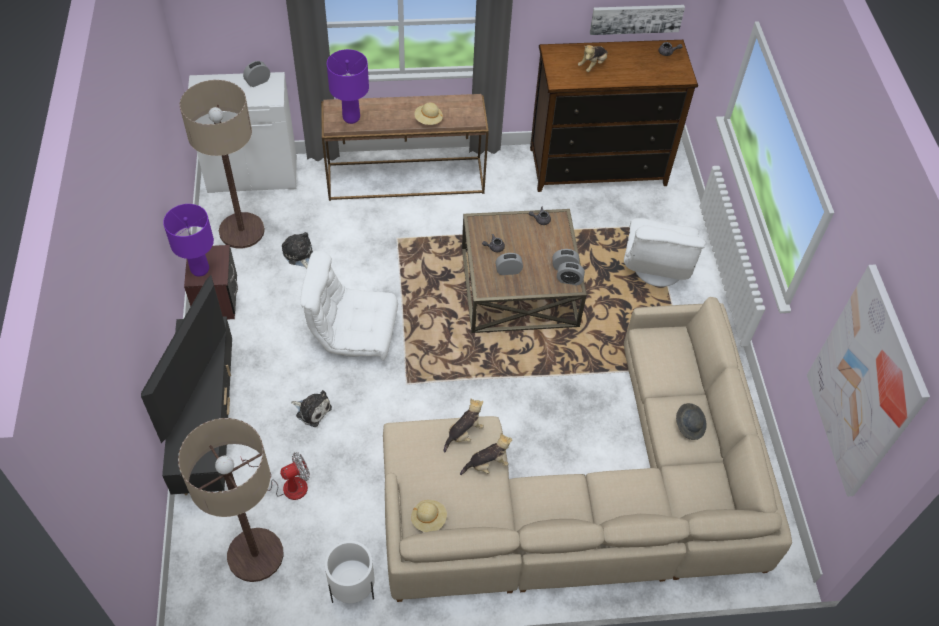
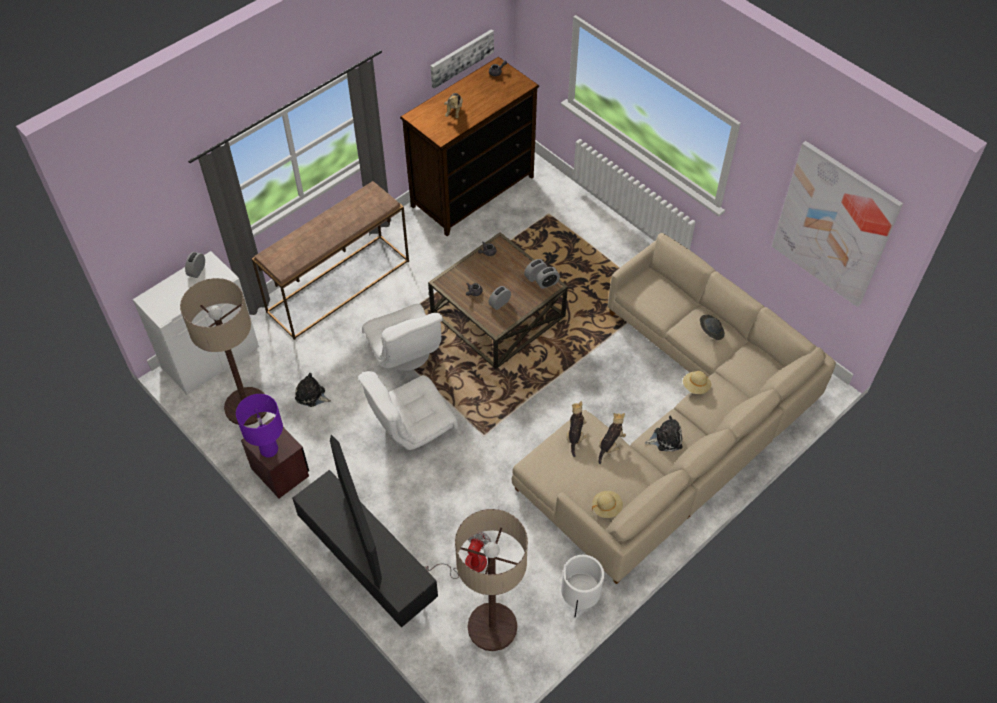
camera: 35 degrees left, 0 degrees up
plush toy [291,390,332,427] -> plush toy moved to [645,416,683,452]
purple table lamp [327,49,369,124] -> none
beige hat [415,102,443,125] -> beige hat moved to [683,371,711,394]
white armchair [624,218,706,287] -> white armchair moved to [362,303,443,371]

